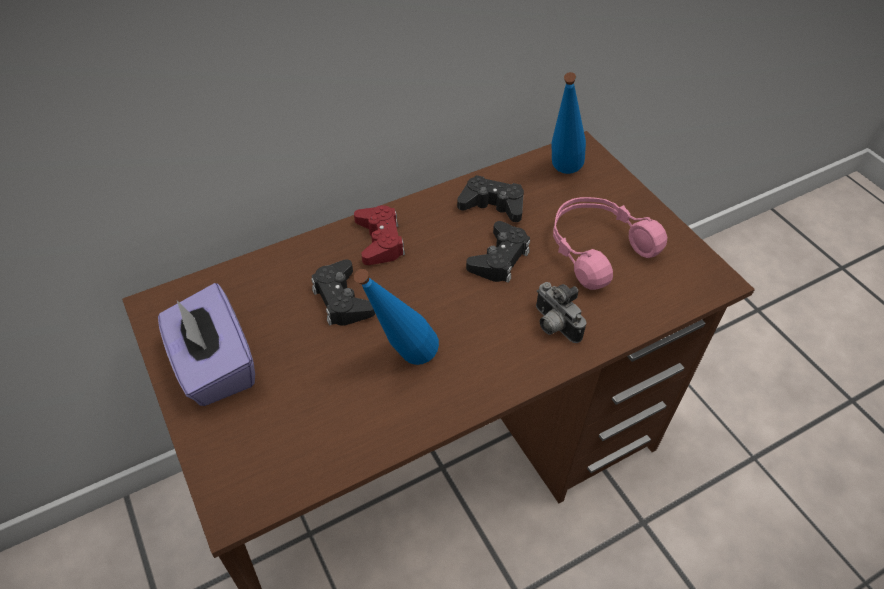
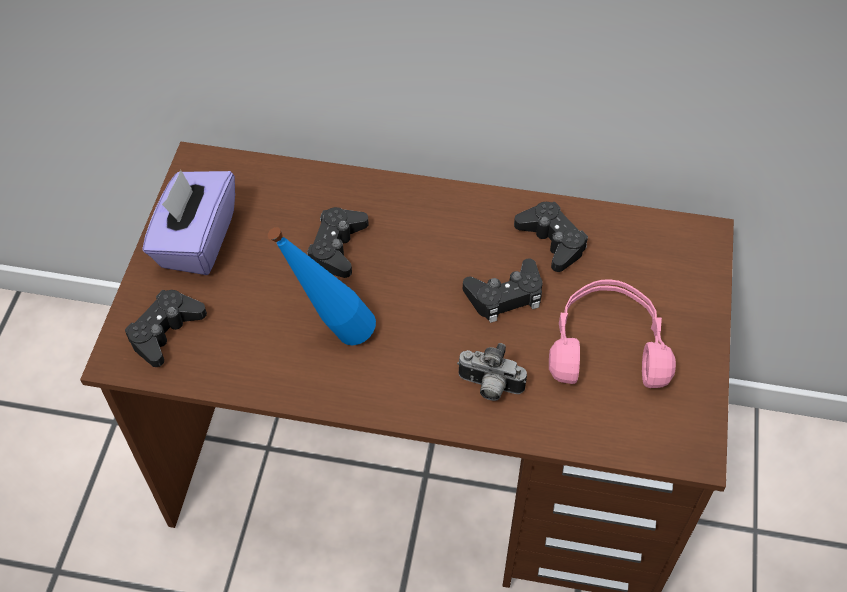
camera: 40 degrees right, 5 degrees up
red game controller [354,205,405,265] -> none
camera [536,282,587,343] -> camera turned 75 degrees counterclockwise [457,343,527,401]
blue bottle [551,72,586,174] -> none
none -> black game controller [125,290,207,367]

